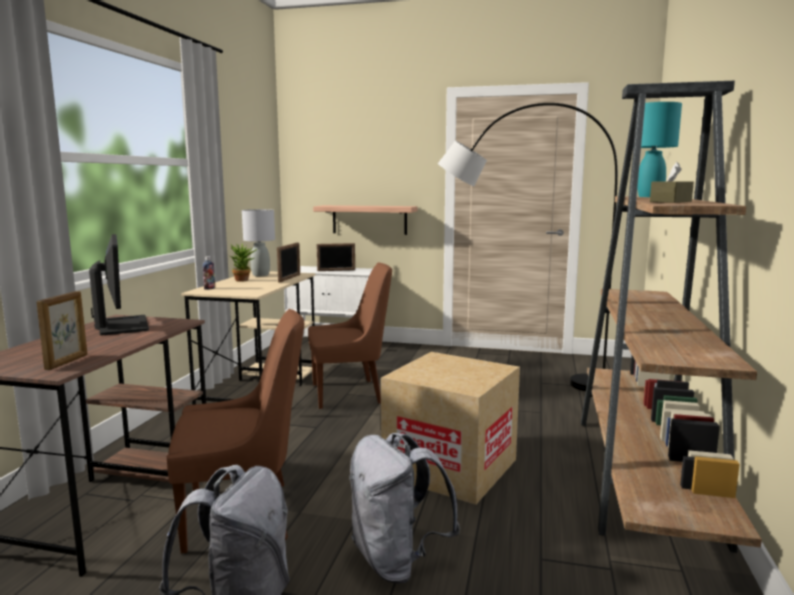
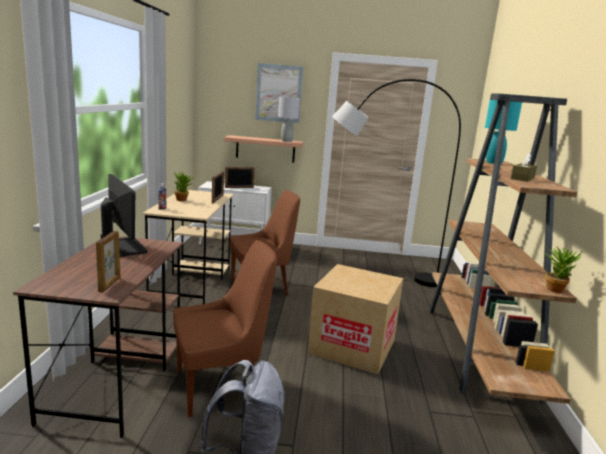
camera: 10 degrees left, 5 degrees up
grey table lamp [242,209,275,276] -> grey table lamp moved to [278,97,300,142]
grey backpack [349,433,460,584] -> none
none -> picture [255,63,303,123]
none -> potted plant [545,246,582,293]

